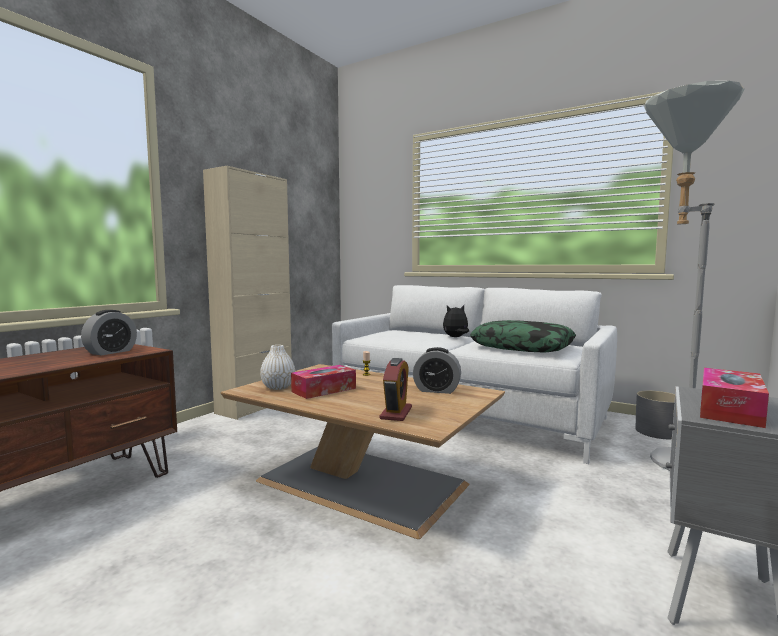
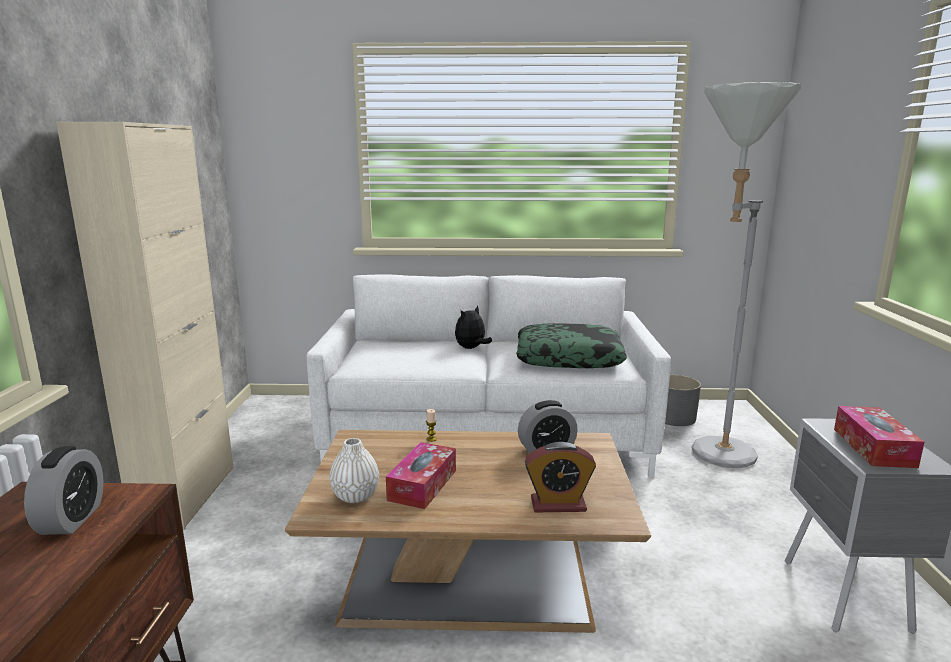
camera: 30 degrees left, 10 degrees up
alarm clock [380,358,412,421] -> alarm clock turned 105 degrees clockwise [525,442,596,512]

